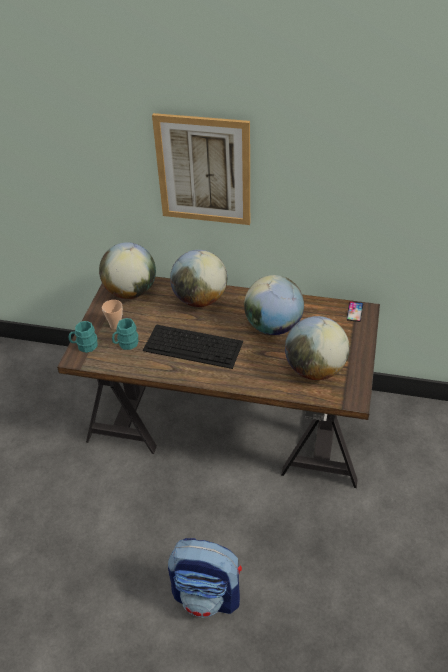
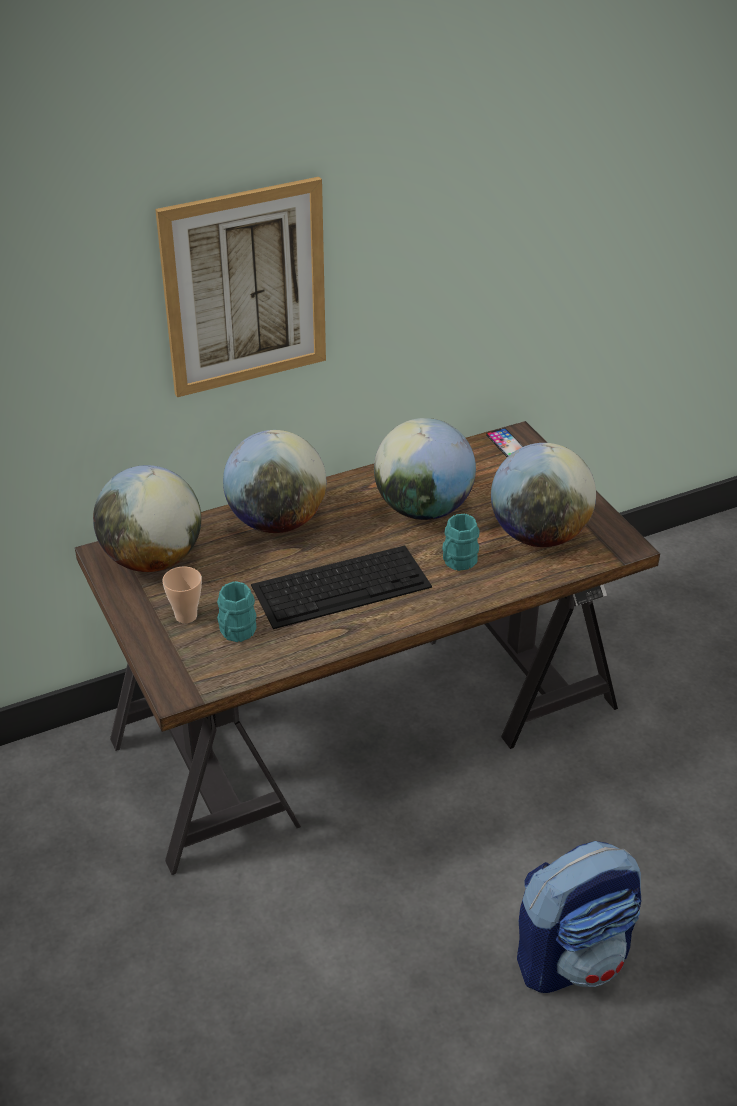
camera: 40 degrees left, 5 degrees down
turquoise mug [69,321,98,353] -> turquoise mug moved to [442,513,479,571]

